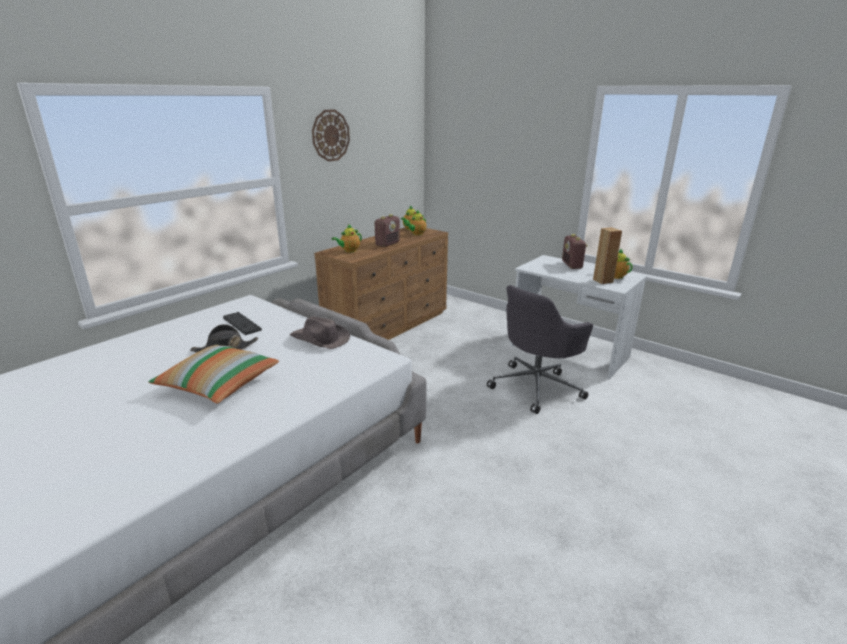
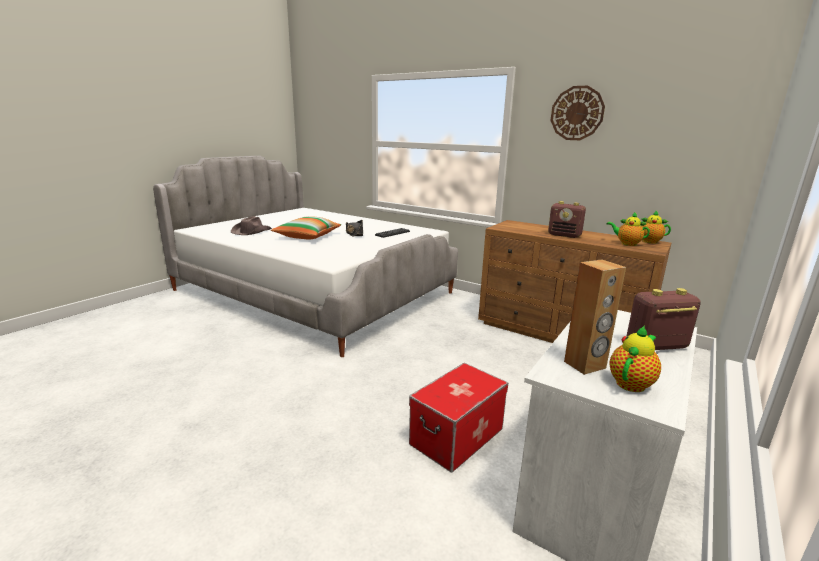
camera: 85 degrees right, 5 degrees down
brown hat [290,317,350,349] -> brown hat moved to [231,216,272,235]
teapot [332,224,362,252] -> none
grey office chair [487,285,593,414] -> storage box [409,363,508,473]

